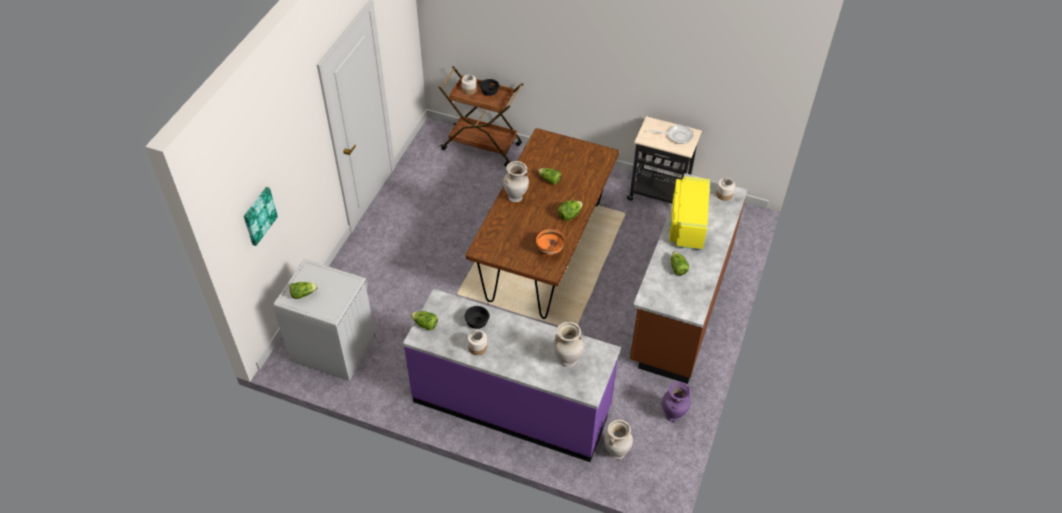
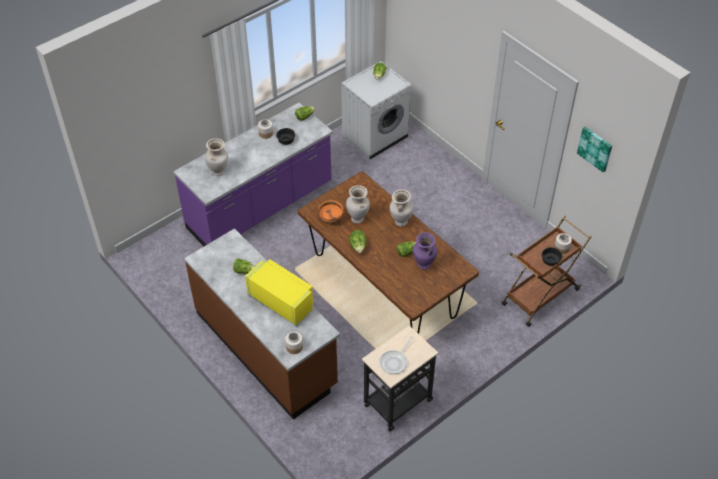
camera: 120 degrees right, 0 degrees up
picture [244,187,278,246] -> picture moved to [577,127,612,173]
beige vase [604,420,633,460] -> beige vase moved to [346,185,370,223]
purple vase [662,382,691,422] -> purple vase moved to [413,232,438,270]

